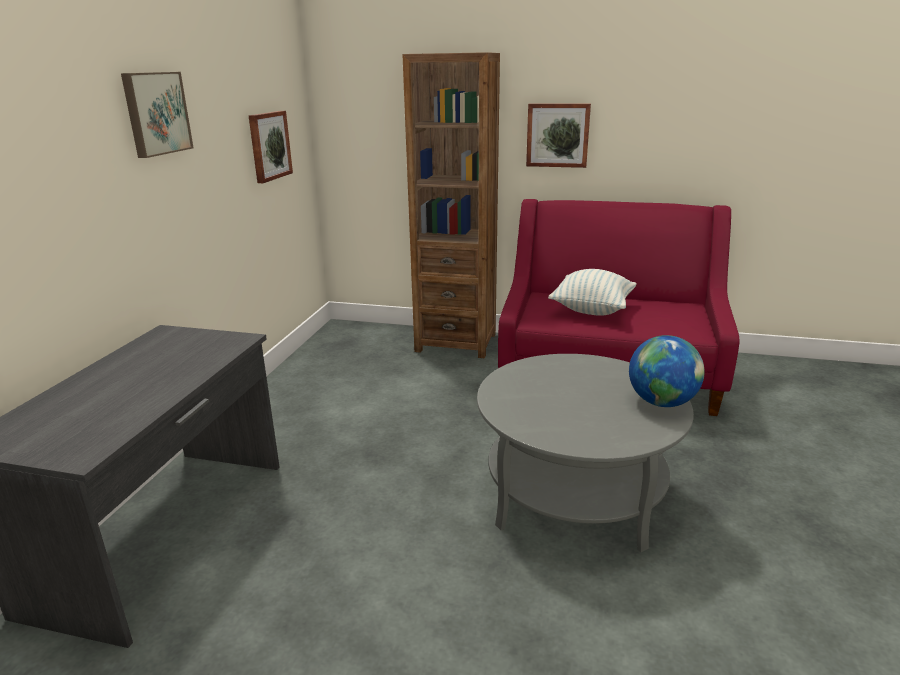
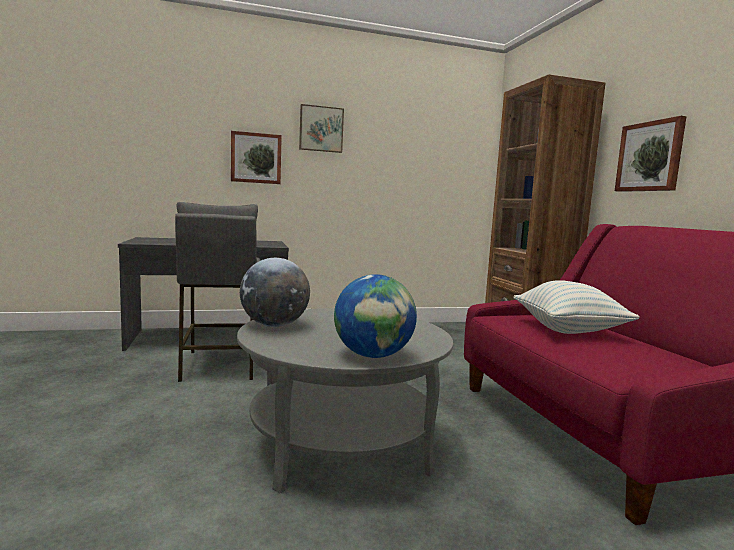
camera: 60 degrees right, 15 degrees down
picture [248,111,293,183] -> picture moved to [231,131,282,184]
none -> grey stool [175,202,261,382]
none -> globe [240,258,310,327]

